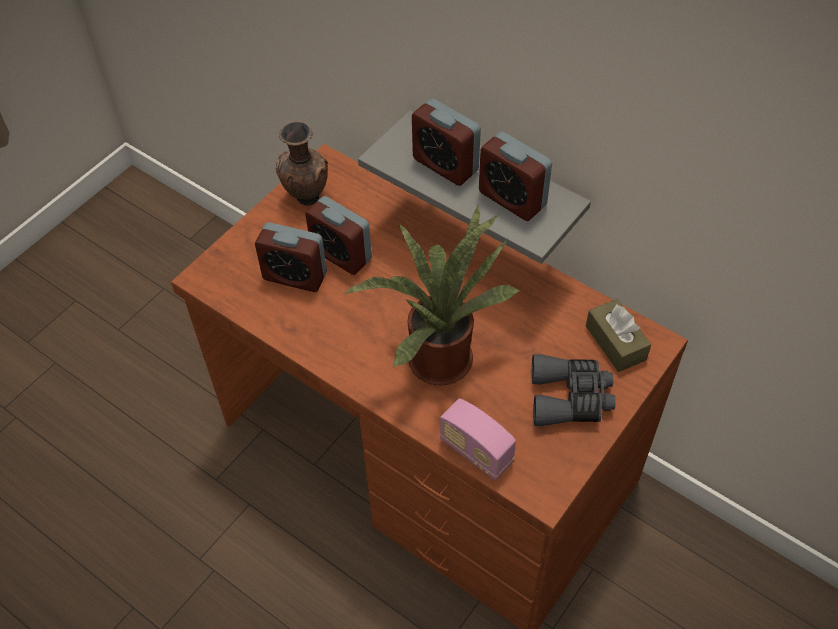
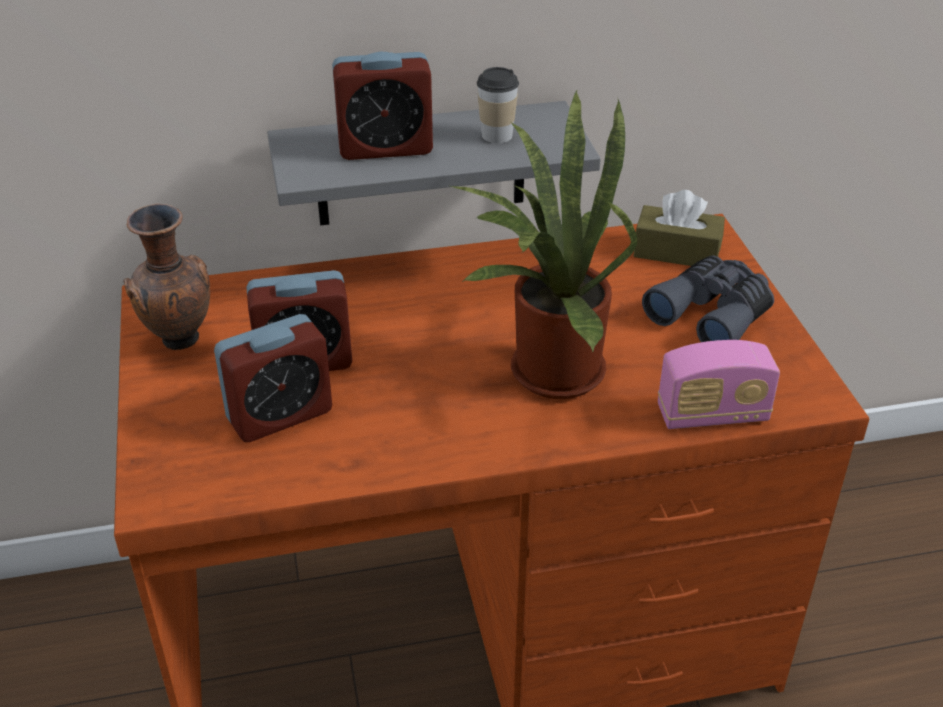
camera: 50 degrees left, 15 degrees down
alarm clock [479,131,552,221] -> cup [477,67,519,143]

